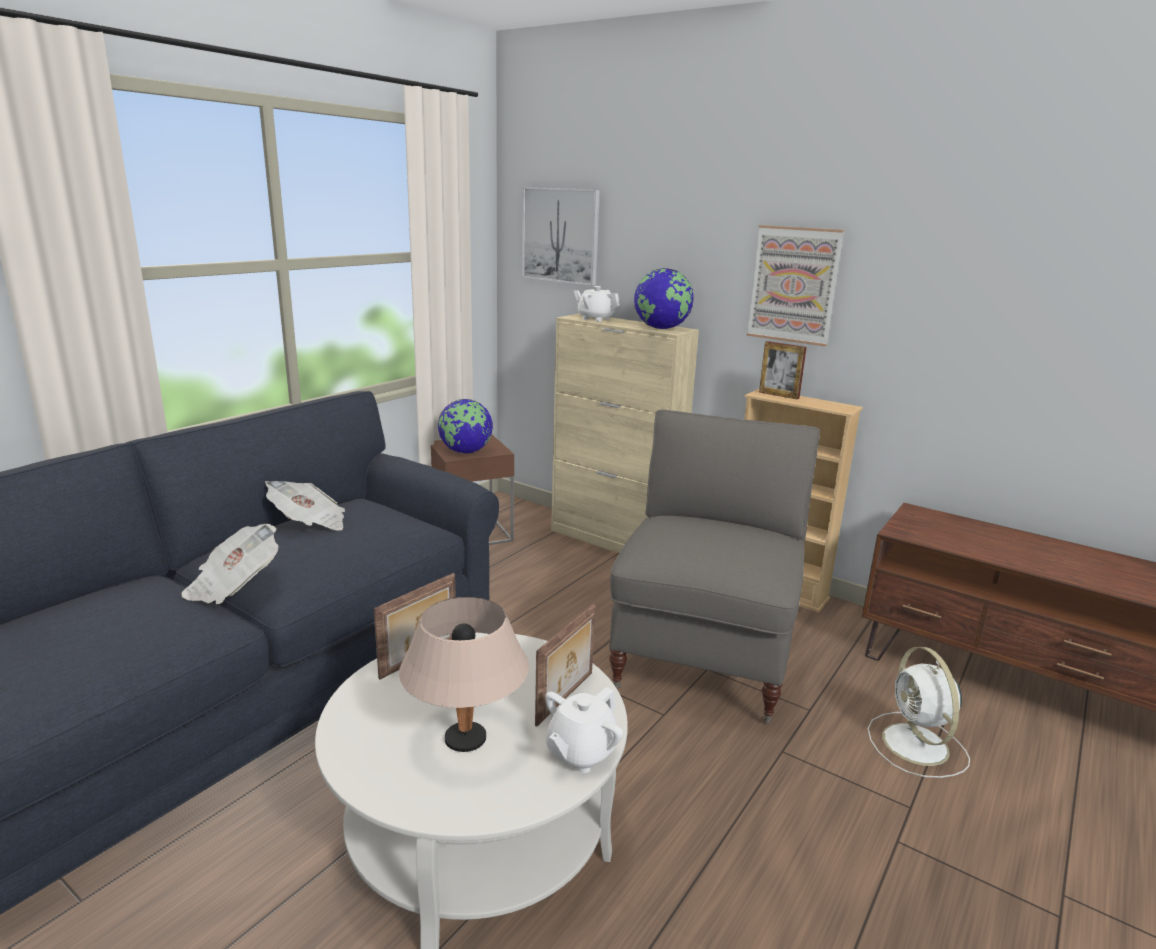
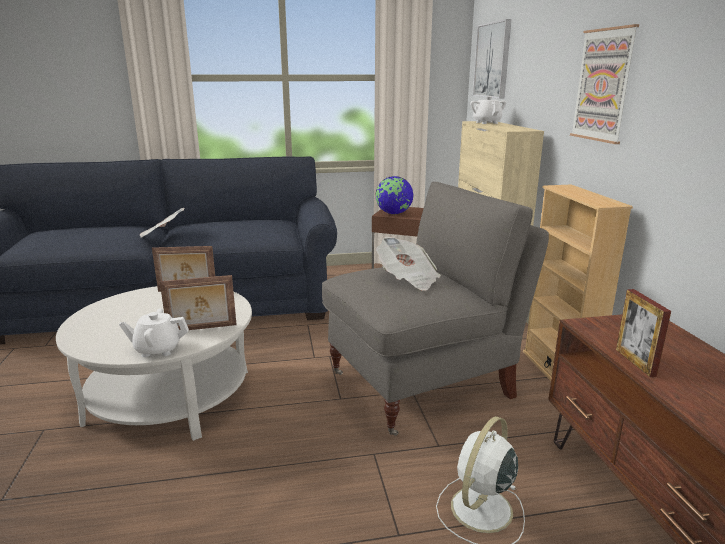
camera: 45 degrees right, 0 degrees up
newspaper [265,481,345,531] -> newspaper moved to [376,237,441,291]
beige table lamp [399,597,529,752] -> none
globe [634,268,694,329] -> none
picture frame [759,341,807,400] -> picture frame moved to [616,289,671,377]

